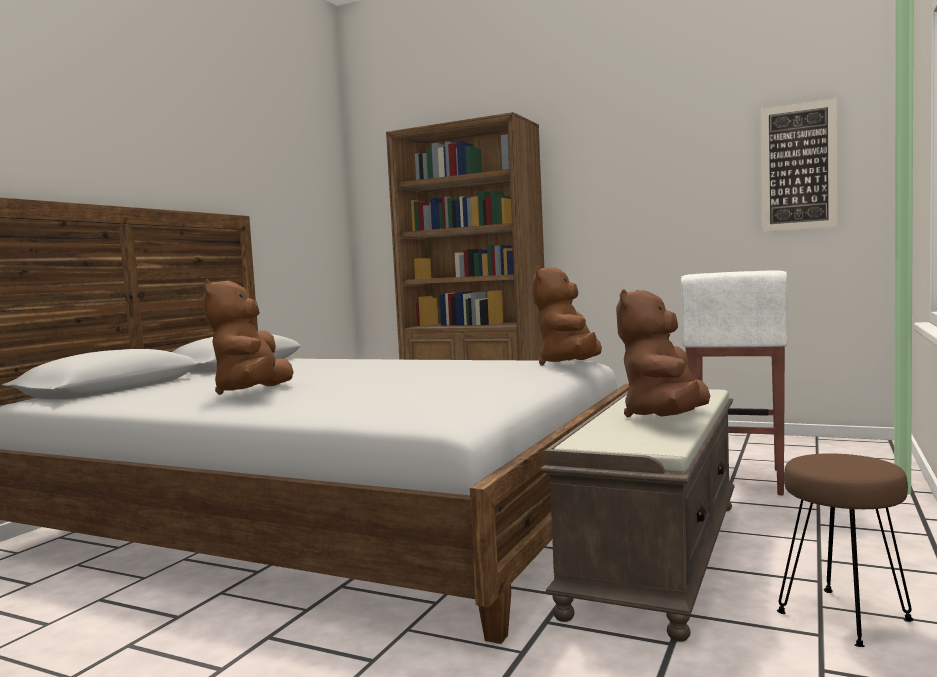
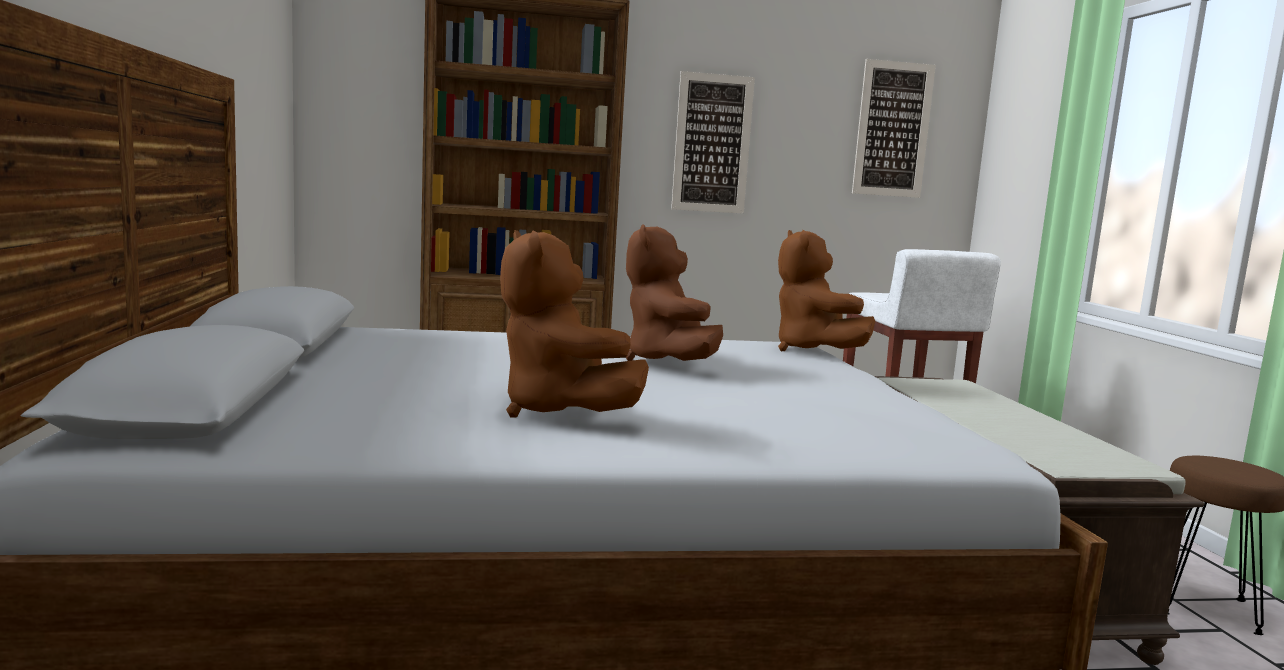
camera: 35 degrees left, 5 degrees up
brown plush toy [616,289,710,418] -> brown plush toy moved to [626,225,723,361]
none -> picture [671,71,755,214]

